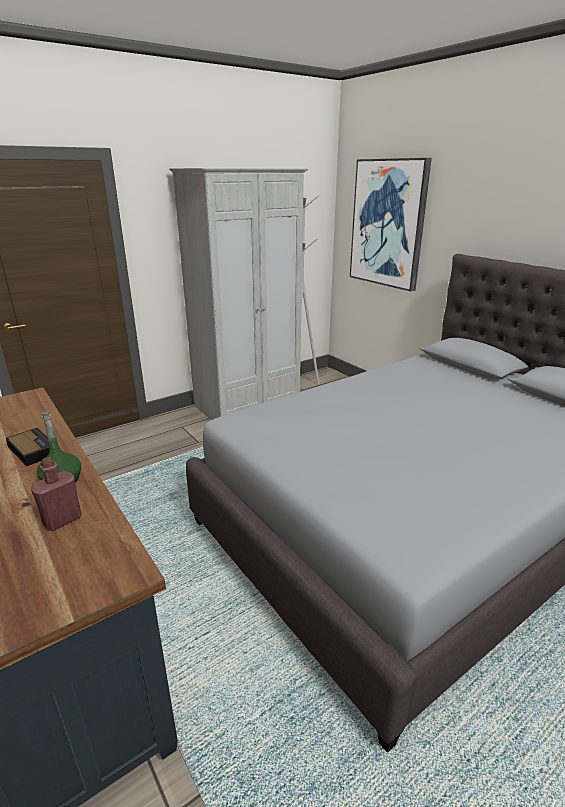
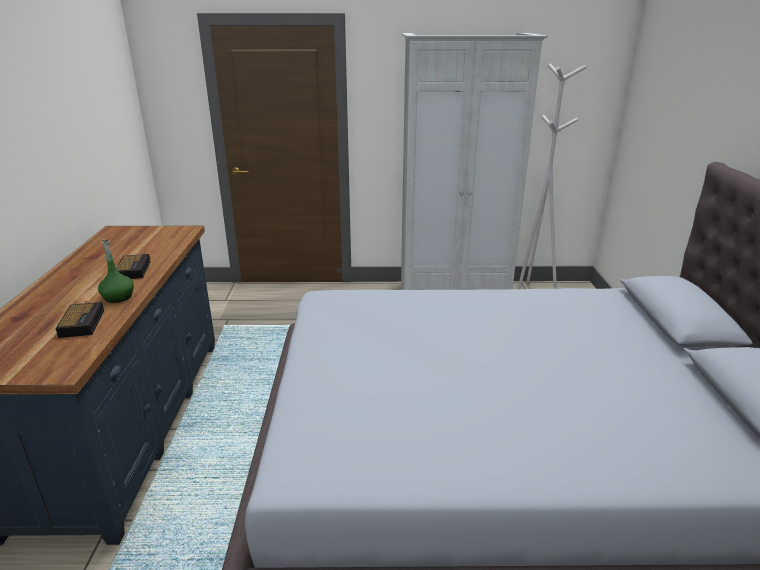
camera: 35 degrees right, 0 degrees up
red bottle [31,457,82,531] -> alarm clock [56,302,104,338]
picture [350,158,432,292] -> none

